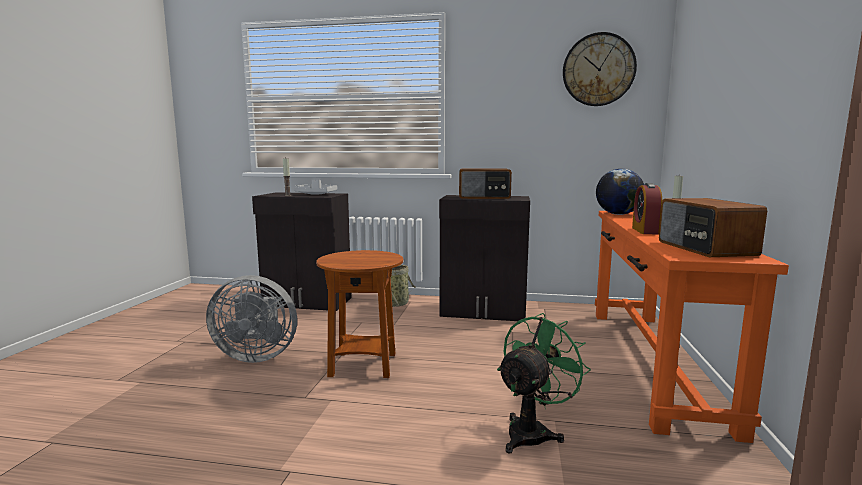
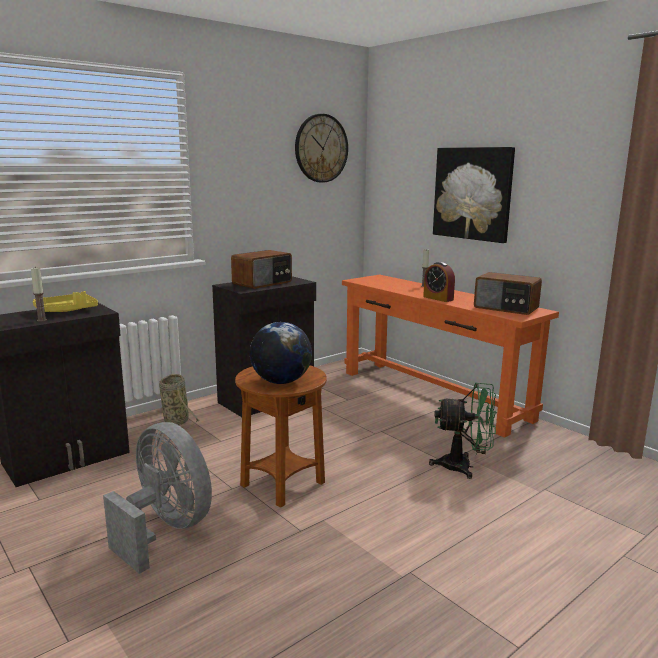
camera: 50 degrees left, 5 degrees up
grey fan [206,275,297,363] -> grey fan turned 90 degrees counterclockwise [103,422,212,574]
grey tray [294,180,337,195] -> yellow tray [33,291,98,312]
green fan [497,313,591,454] -> green fan turned 105 degrees clockwise [429,382,497,479]
globe [596,169,644,215] -> globe moved to [250,322,312,384]
none -> picture [433,147,515,243]

